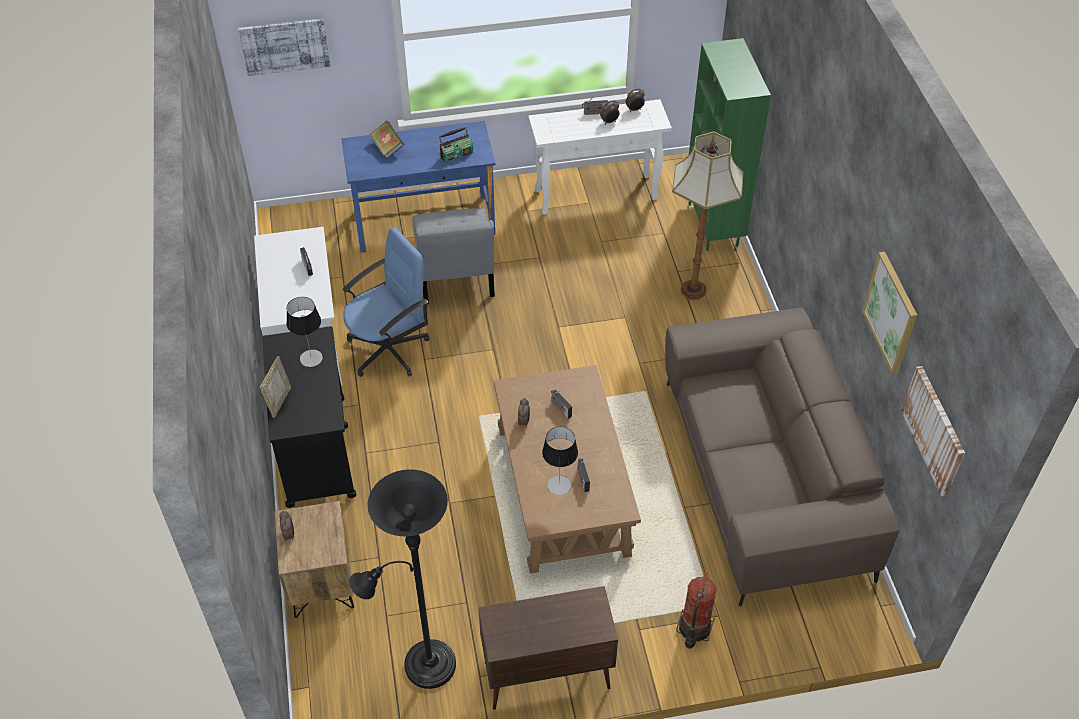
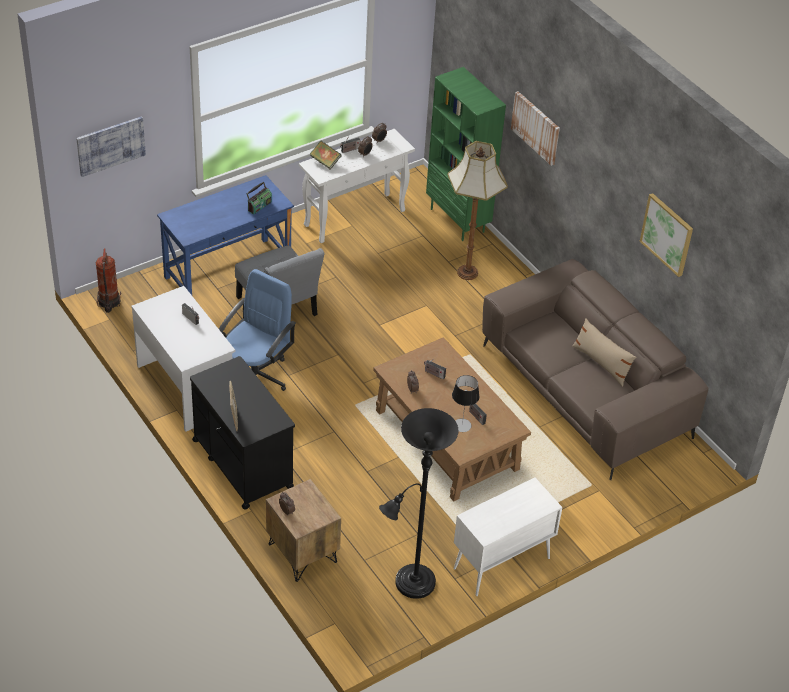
camera: 25 degrees left, 5 degrees down
table lamp [286,297,323,367] -> none
book [369,121,404,158] -> book moved to [310,141,342,170]
brown cabinet [478,586,618,710] -> white cabinet [454,478,562,596]
fire extinguisher [676,571,716,649] -> fire extinguisher moved to [96,248,121,313]
picture [901,366,965,496] -> picture moved to [511,91,560,166]
none -> beige pillow [572,318,636,387]

